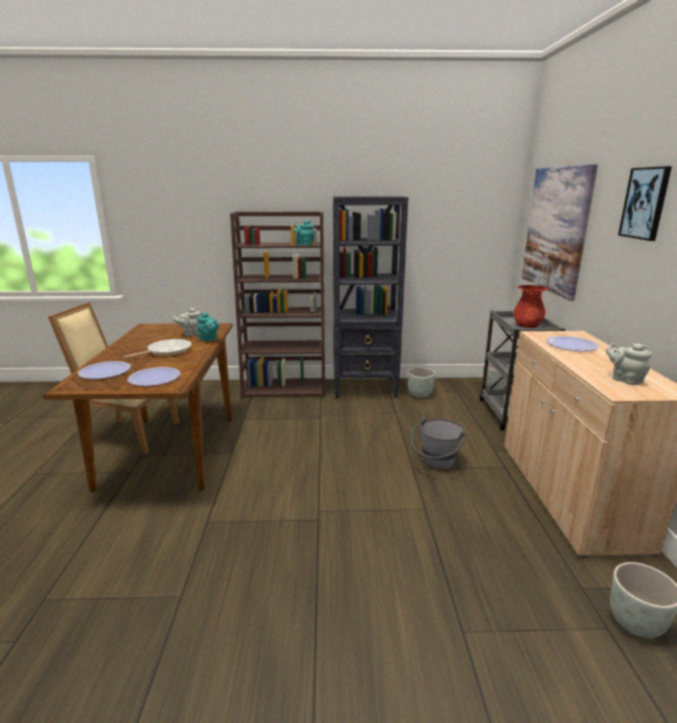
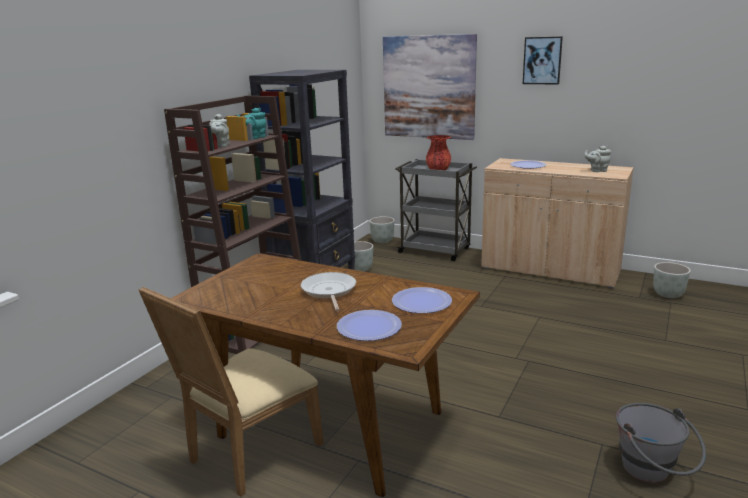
camera: 60 degrees left, 0 degrees up
grey teapot [173,308,201,336] -> grey teapot moved to [209,114,229,147]
turquoise teapot [197,312,219,342] -> none
grey bucket [410,417,466,470] -> grey bucket moved to [616,403,706,483]

